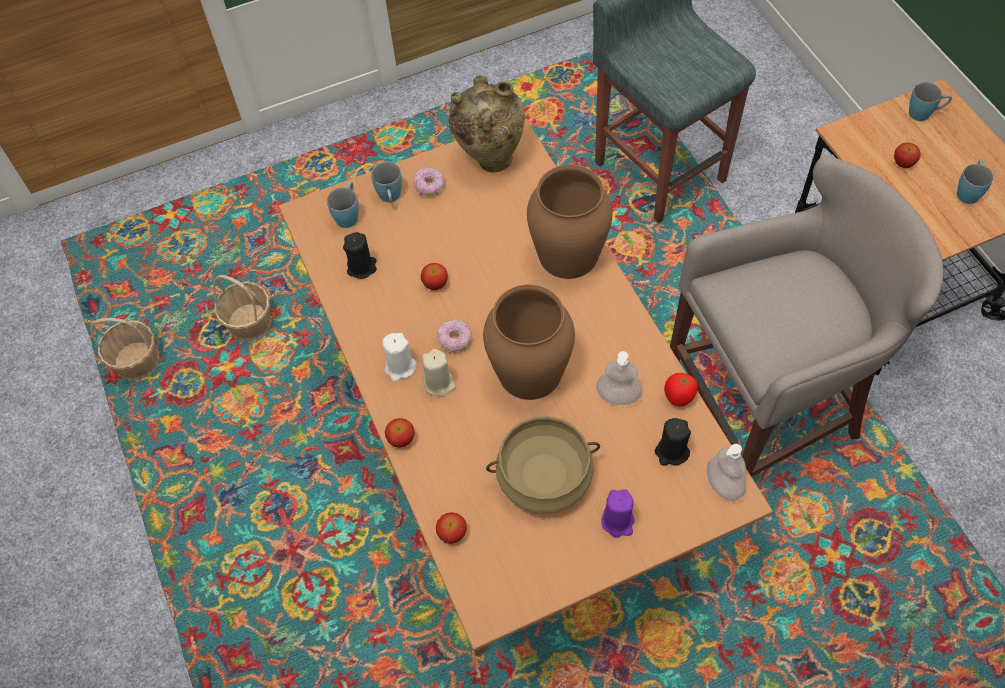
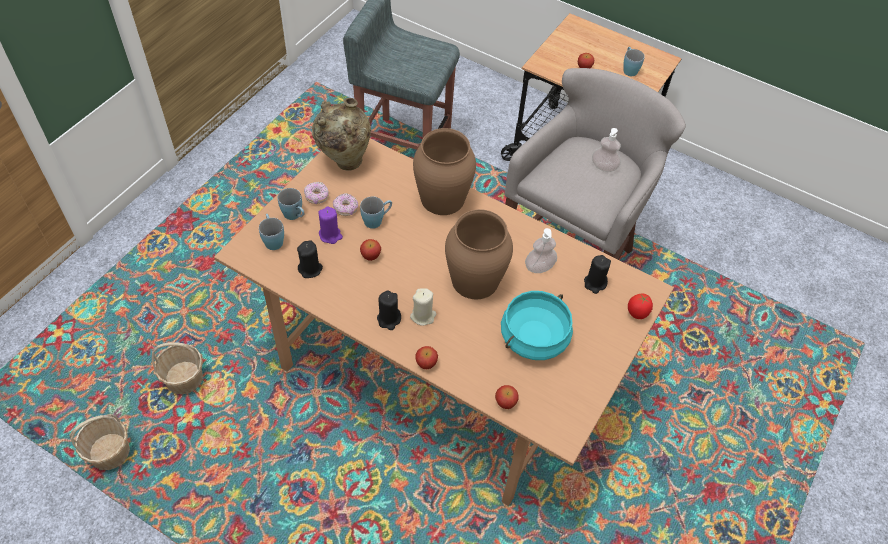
camera: 40 degrees left, 5 degrees down
white candle [382,333,417,382] -> black candle [377,290,401,330]
donut [437,320,472,353] -> donut moved to [333,193,358,216]
beige cooking pot [486,416,600,514] -> turquoise cooking pot [501,291,573,360]
purple candle [601,489,635,538] -> purple candle moved to [318,206,343,244]
tomato [664,373,698,406] -> tomato moved to [628,294,653,319]
soap dispenser [707,444,746,501] -> soap dispenser moved to [592,128,621,172]
blue mug [909,82,952,121] -> blue mug moved to [360,197,392,229]

